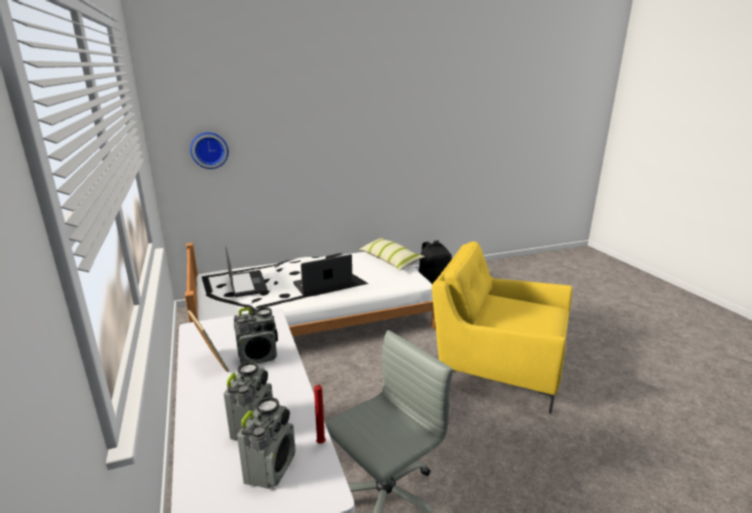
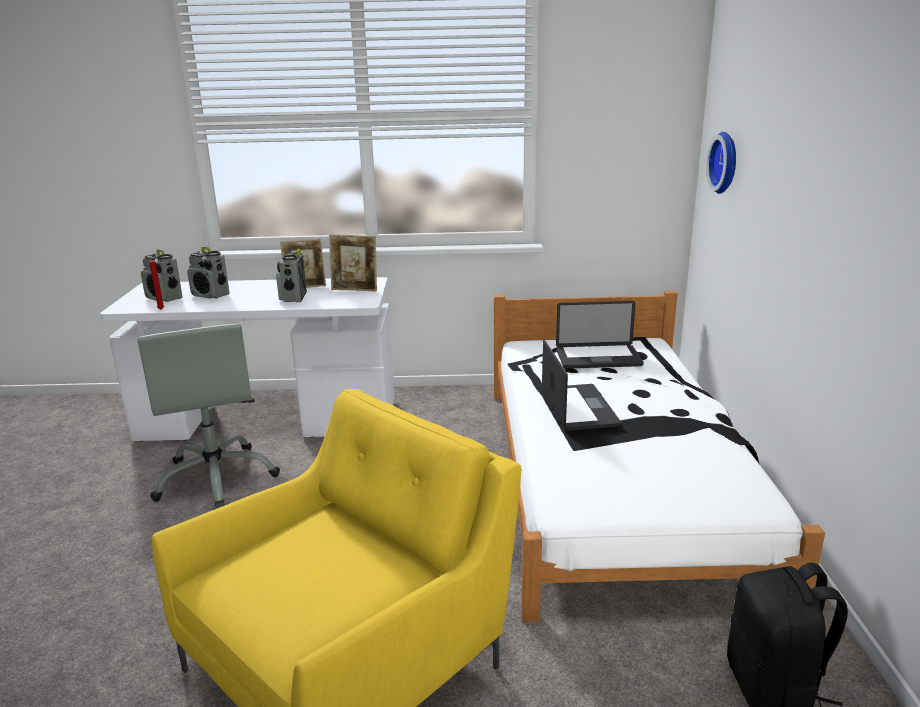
camera: 110 degrees right, 0 degrees up
pillow [359,238,425,270] -> none
none -> picture frame [329,234,377,292]

